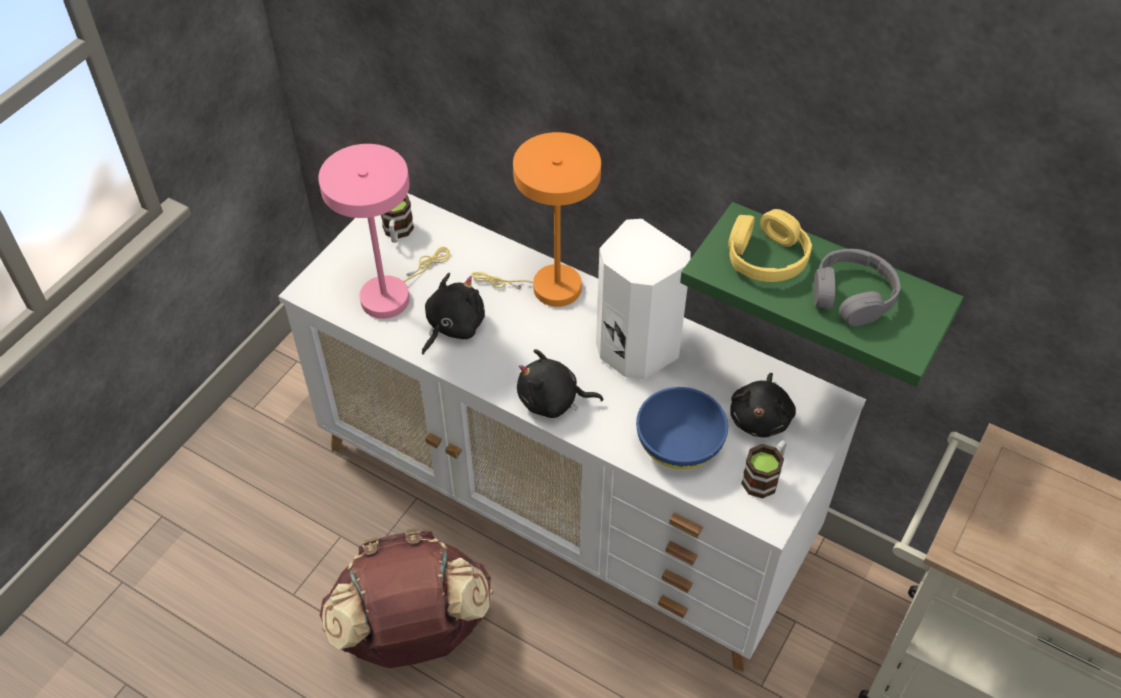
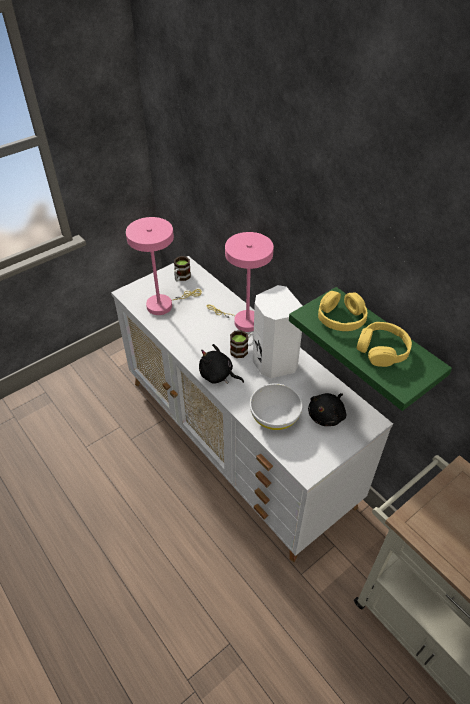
camera: 20 degrees right, 5 degrees down
brown backpack [320,528,493,668] -> none
black plush toy [422,273,485,355] -> none
orange table lamp [471,132,601,307] -> pink table lamp [206,232,274,332]
blue bowl [636,387,728,469] -> white bowl [250,383,303,430]
mug [741,440,787,499] -> mug moved to [230,330,254,358]
grey headphones [813,249,900,326] -> yellow headphones [356,322,412,367]

